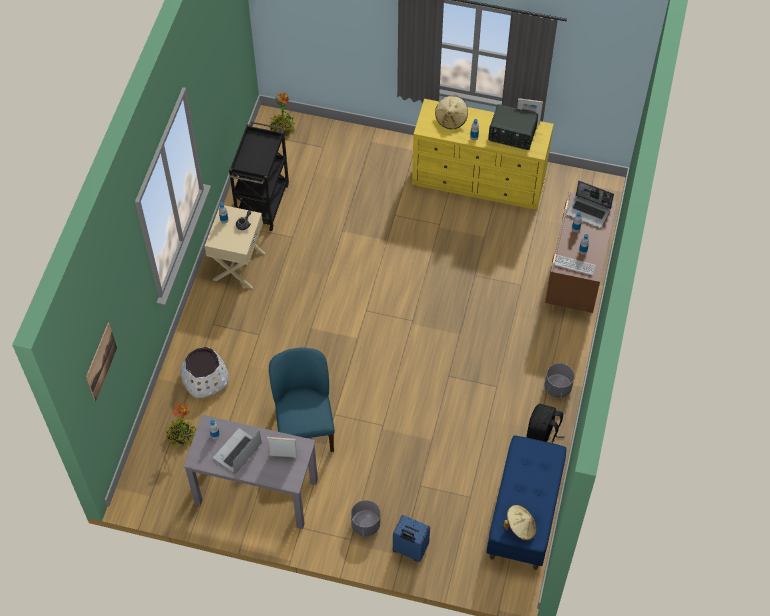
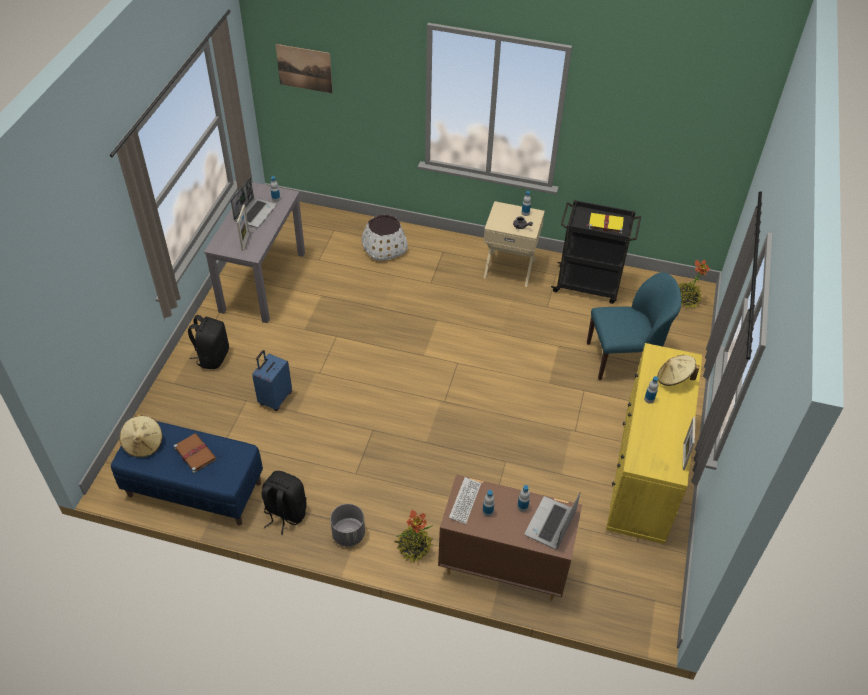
camera: 90 degrees right, 10 degrees down
potted plant [166,403,197,446] -> potted plant moved to [395,510,434,563]
laptop [213,428,262,474] -> laptop turned 75 degrees clockwise [231,177,277,228]
blue chair [269,348,335,452] -> blue chair moved to [587,273,681,380]
grey planter [351,500,380,537] -> black backpack [188,315,229,369]
blue suitcase [393,515,430,562] -> blue suitcase moved to [252,350,292,411]
radio [488,104,538,150] -> none
none -> brown book [174,433,217,473]
none -> yellow book [587,213,624,234]

